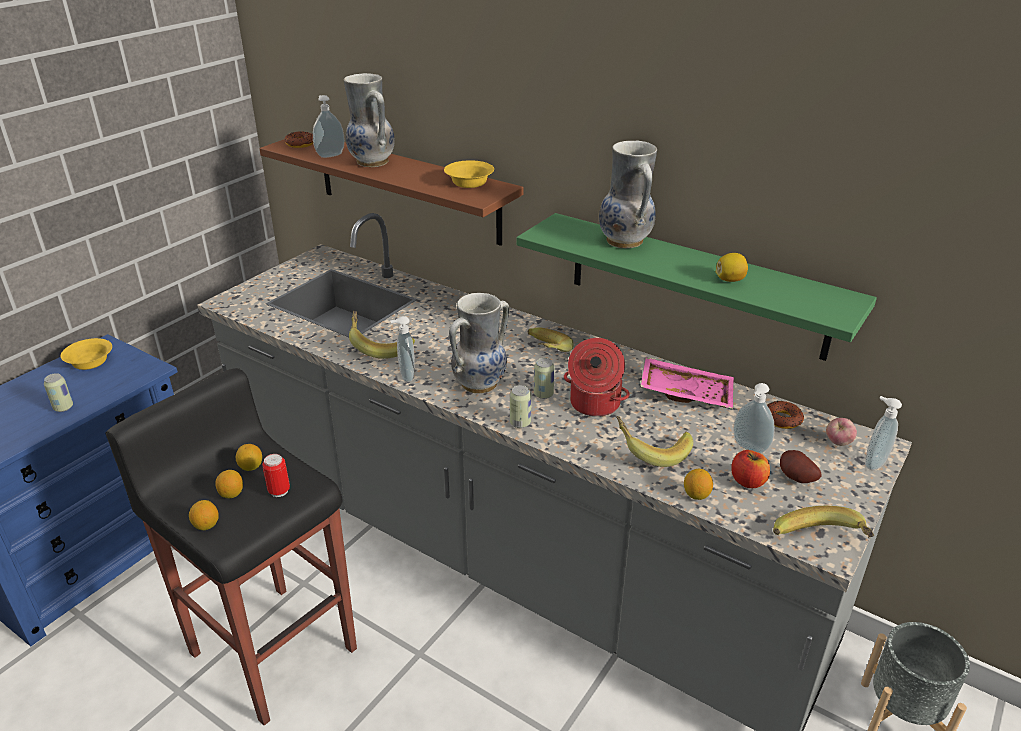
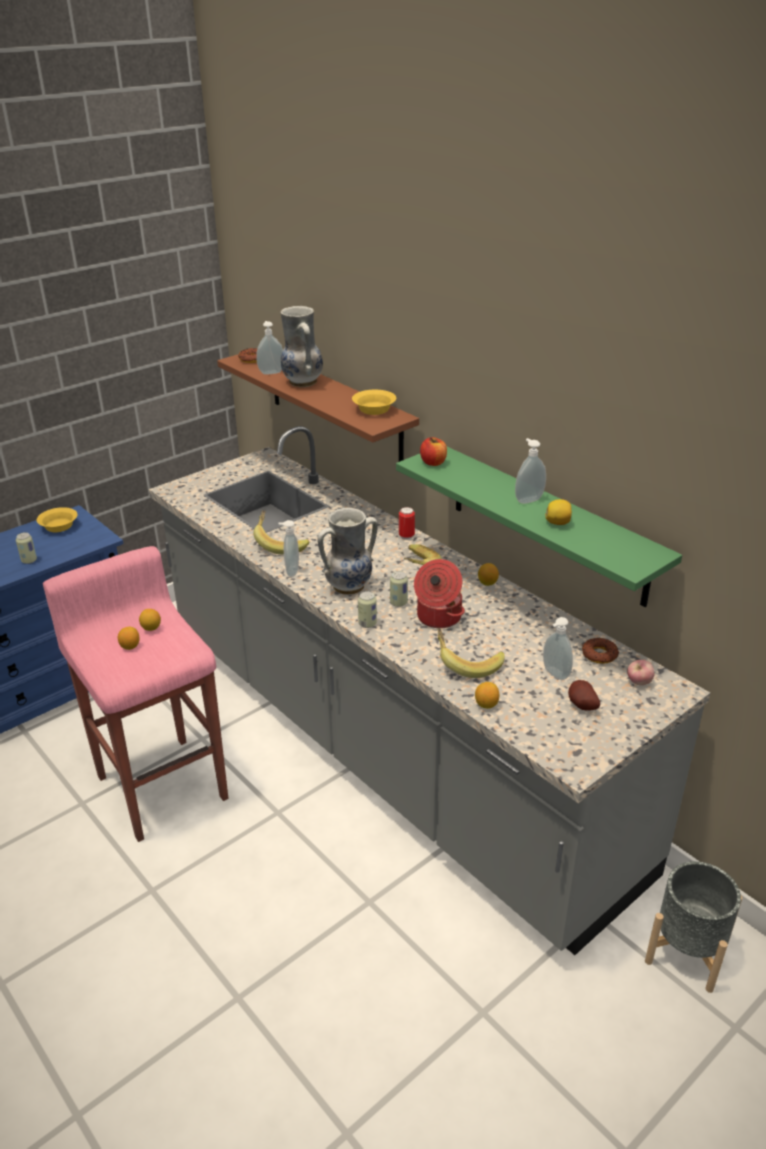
camera: 15 degrees right, 0 degrees up
black stool [105,368,357,726] -> pink stool [43,546,228,842]
lemon [189,500,219,530] -> lemon moved to [478,563,499,586]
can [262,454,290,497] -> can moved to [399,507,415,540]
vase [599,141,657,248] -> none
pink tray [640,357,734,409] -> none
apple [731,450,770,488] -> apple moved to [420,437,447,466]
banana [773,506,874,538] -> none
soap dispenser [865,396,902,470] -> soap dispenser moved to [515,438,546,504]

